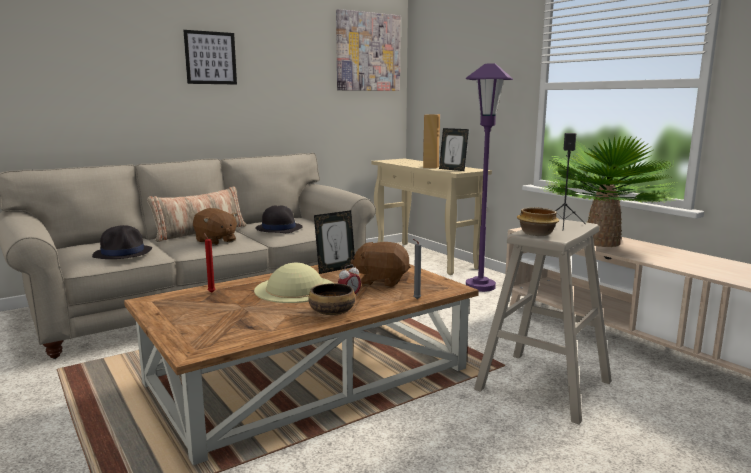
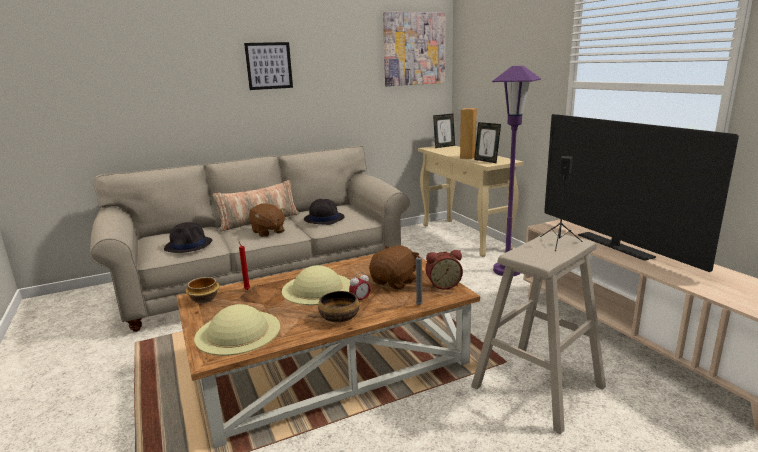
camera: 10 degrees right, 5 degrees up
picture frame [314,210,355,274] -> picture frame moved to [433,114,455,148]
brown plush toy [351,242,410,287] -> brown plush toy turned 105 degrees clockwise [369,245,419,290]
bowl [517,207,559,236] -> bowl moved to [185,277,220,303]
potted plant [539,135,676,247] -> television [544,114,739,272]
none -> beige hat [194,304,280,356]
none -> alarm clock [426,250,463,290]

